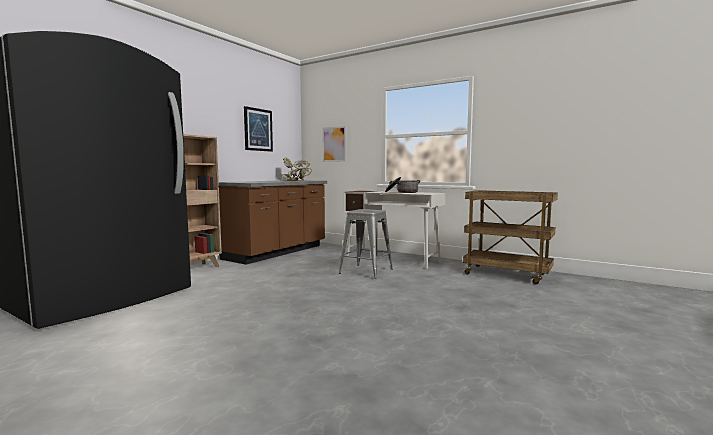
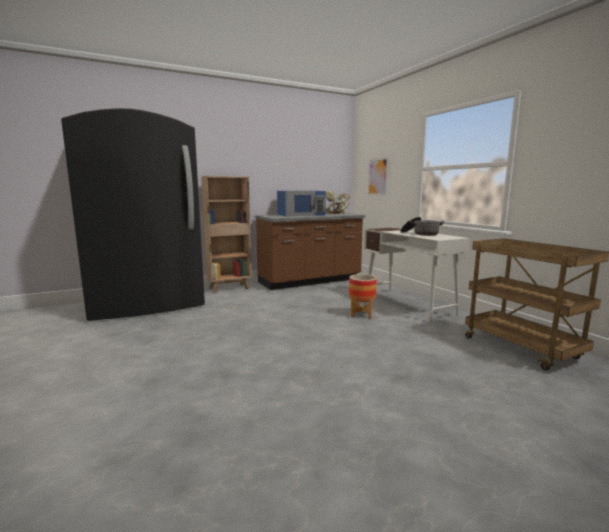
camera: 30 degrees right, 5 degrees up
picture [244,106,273,152] -> none
grey stool [339,209,393,279] -> planter [349,274,377,319]
none -> blue microwave [277,191,326,217]

